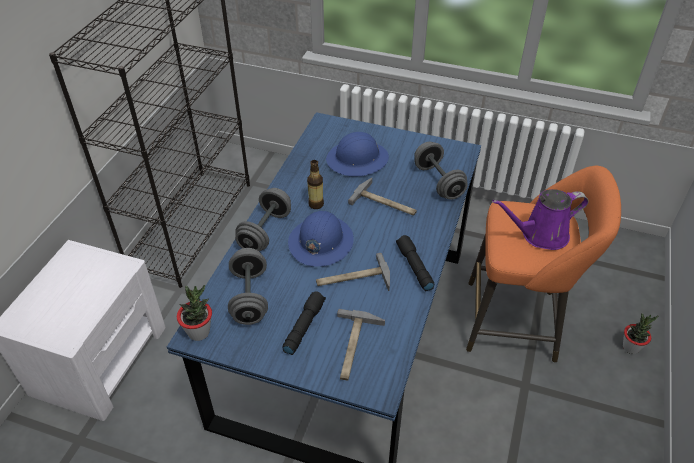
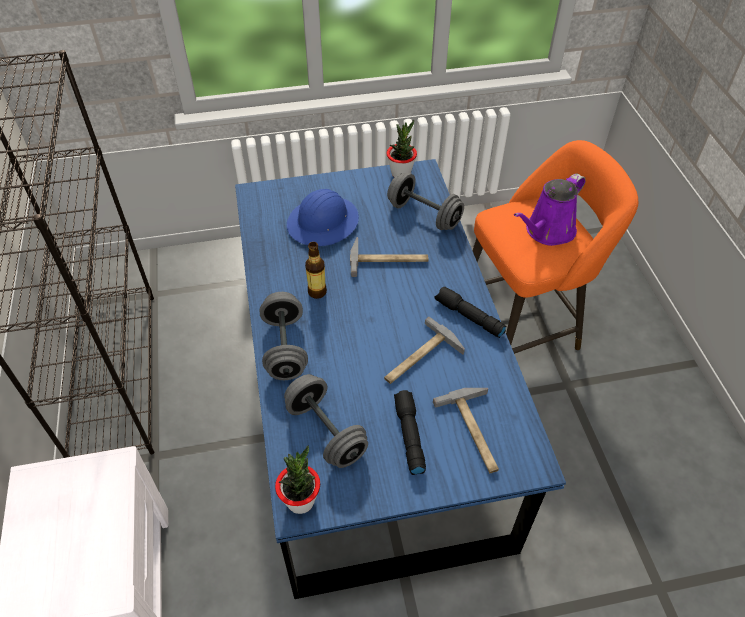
camera: 30 degrees left, 5 degrees up
blue hard hat [288,211,354,267] -> none
potted plant [623,313,658,354] -> potted plant moved to [386,120,417,177]

